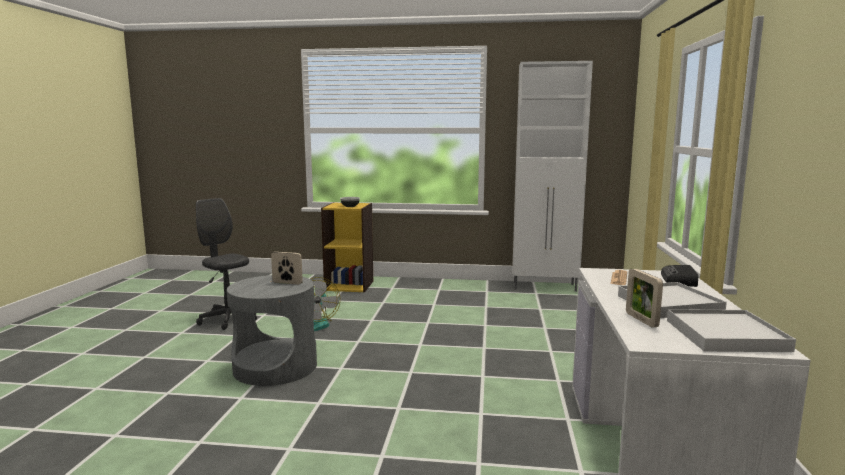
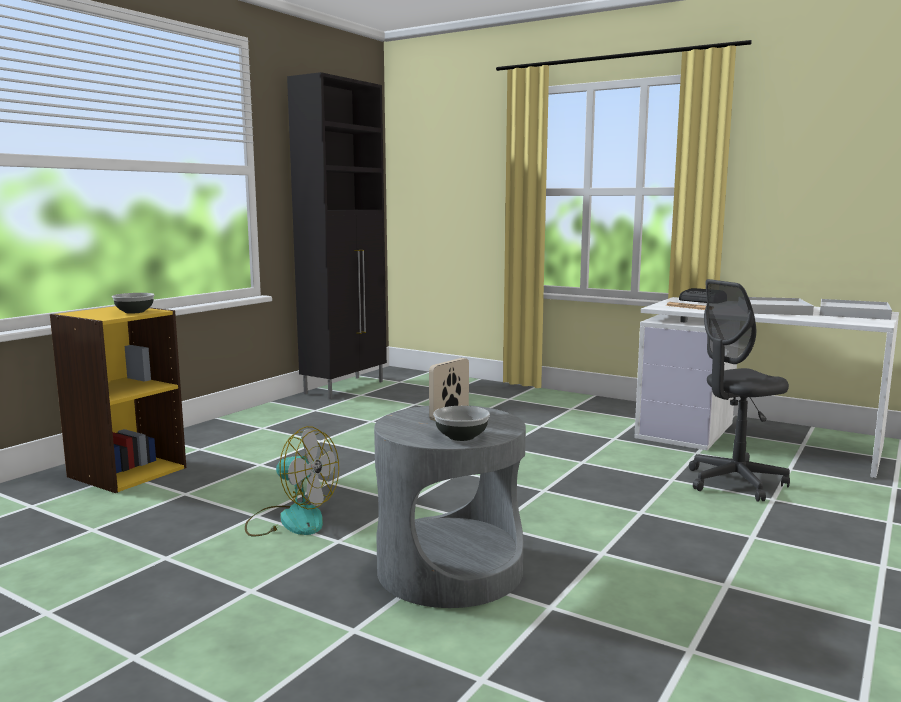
camera: 65 degrees left, 0 degrees up
grey office chair [196,198,257,330] -> grey office chair moved to [689,279,790,502]
white cabinet [512,61,593,292] -> black cabinet [287,72,387,399]
picture frame [626,269,663,328] -> none
none -> bowl [433,406,490,441]

